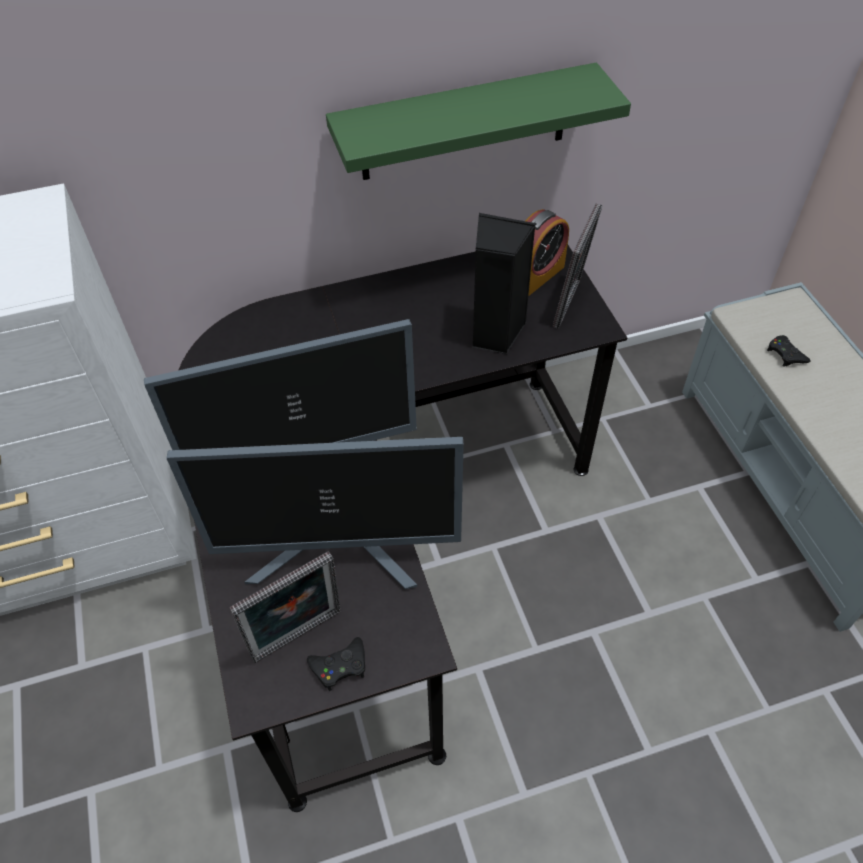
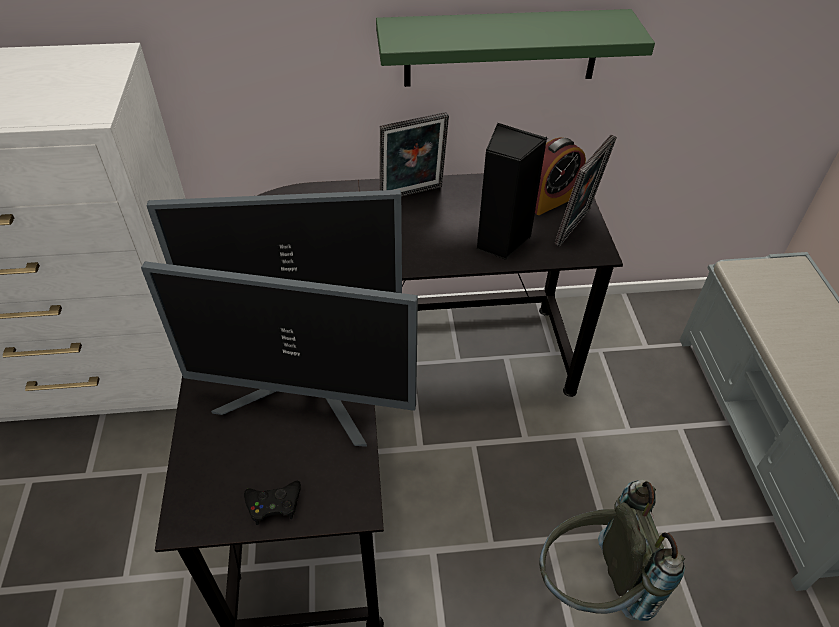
camera: 10 degrees right, 5 degrees down
picture frame [229,551,341,663] -> picture frame moved to [379,112,449,197]
black game controller [767,335,811,367] -> none
none -> grey backpack [539,480,685,621]

